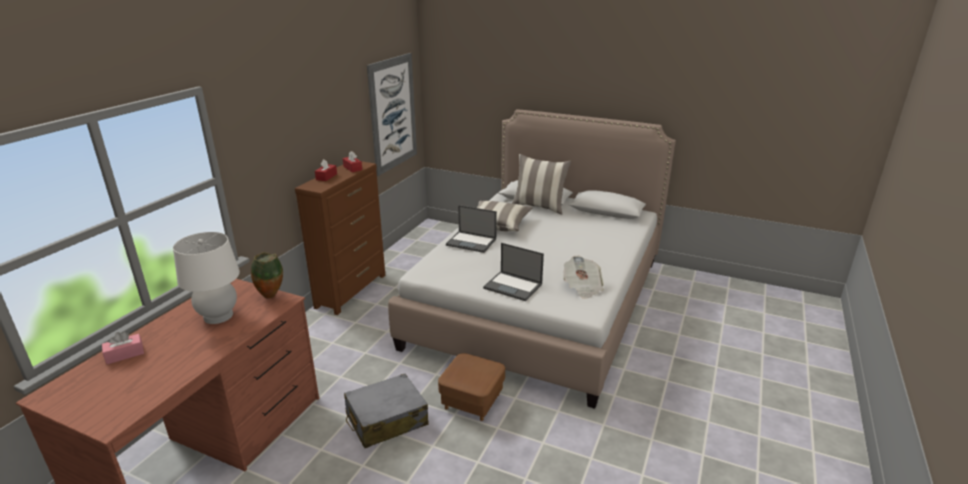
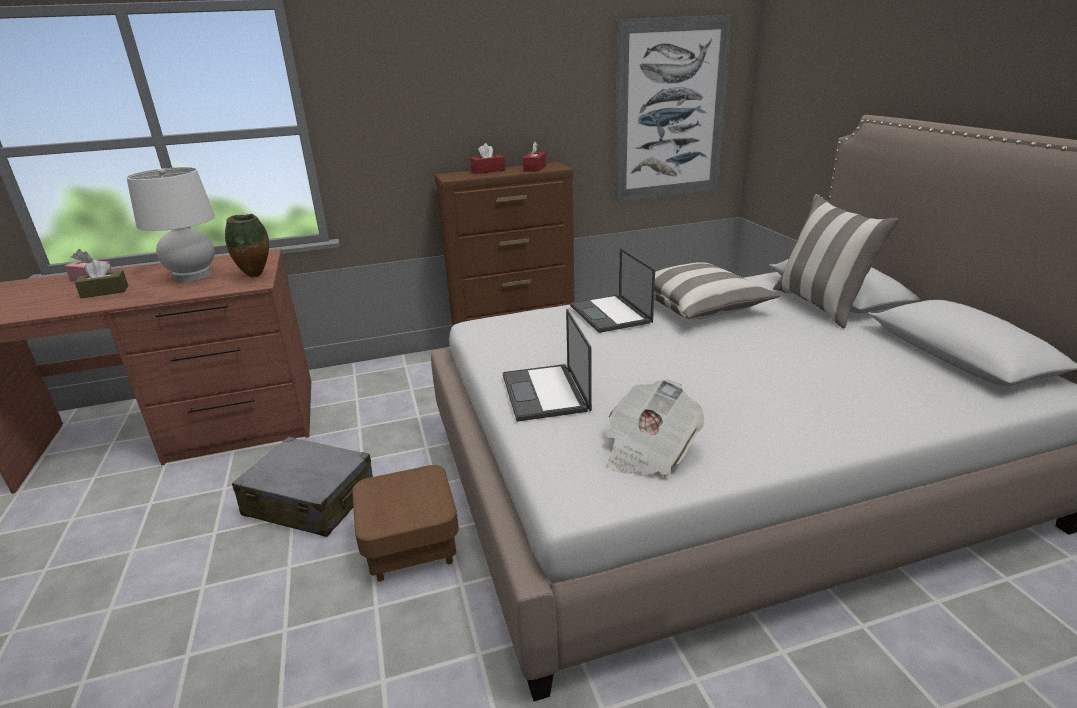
camera: 50 degrees right, 0 degrees up
none -> brown tissue box [75,260,128,298]

